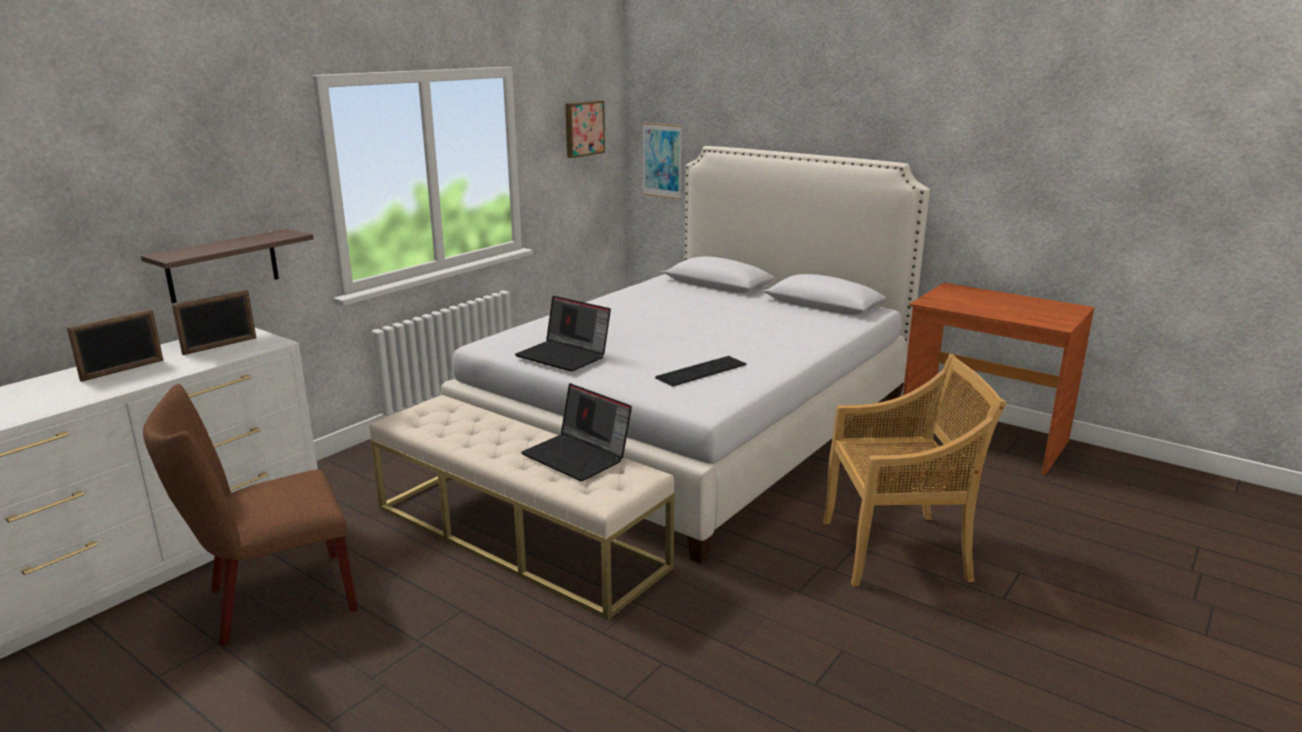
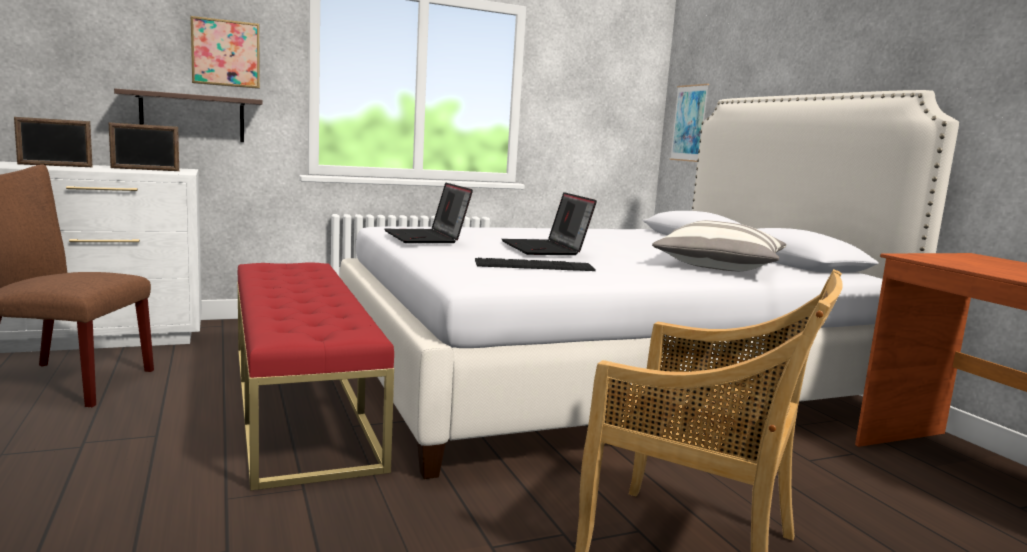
camera: 30 degrees right, 10 degrees down
beige bench [370,395,675,620] -> red bench [238,262,394,490]
laptop [521,383,632,481] -> laptop moved to [502,192,597,255]
picture [565,101,605,158] -> picture moved to [191,16,260,89]
none -> pillow [652,220,787,271]

